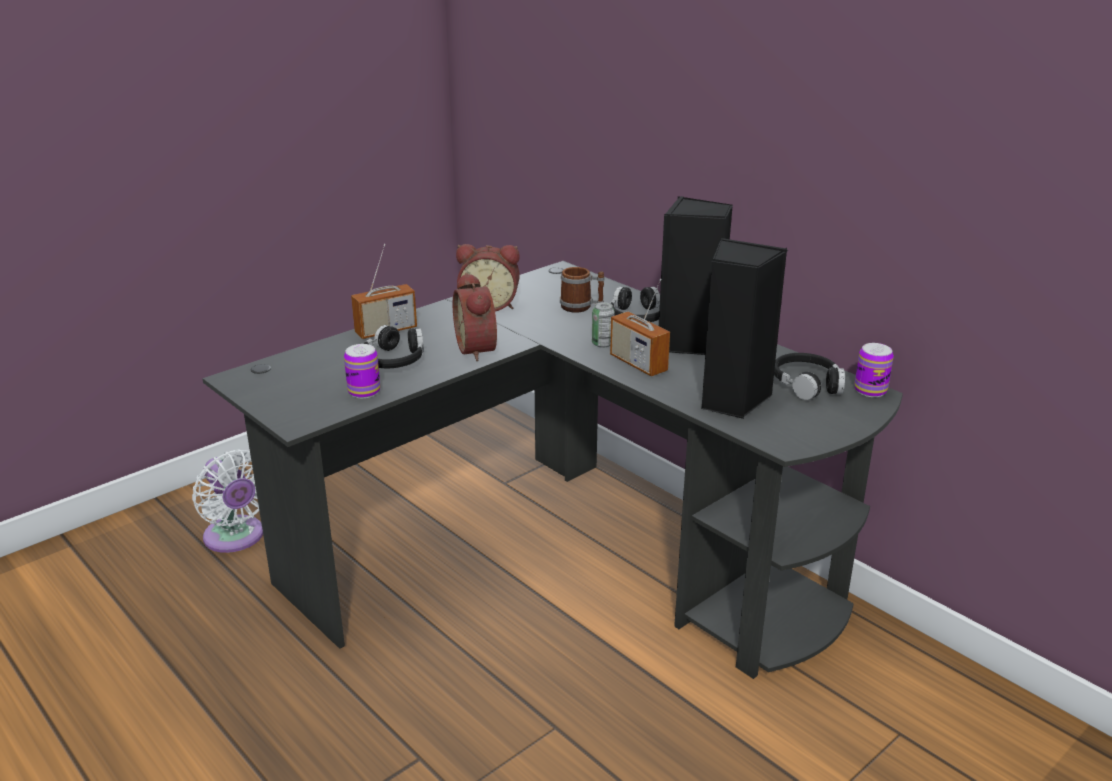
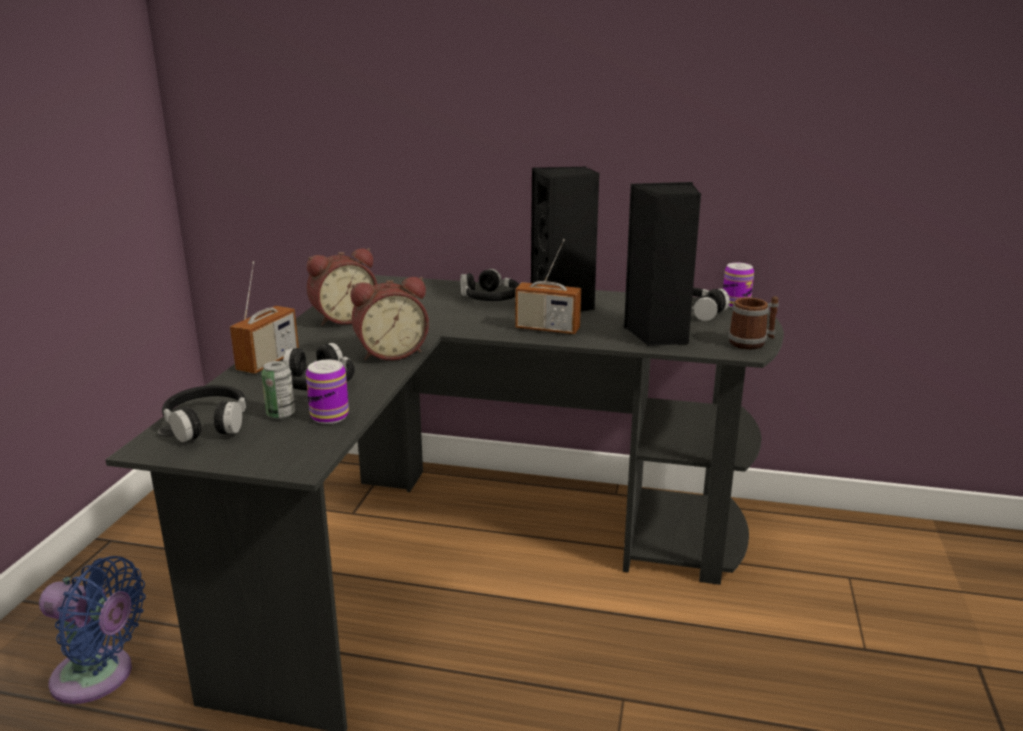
camera: 35 degrees left, 5 degrees down
white fan [192,449,263,553] -> blue fan [39,556,146,704]
alarm clock [453,272,497,361] -> alarm clock turned 60 degrees counterclockwise [350,277,429,360]
mug [560,267,605,312] -> mug moved to [728,296,779,350]
can [592,302,615,348] -> can moved to [261,361,295,419]
none -> black headphones [162,385,246,442]

